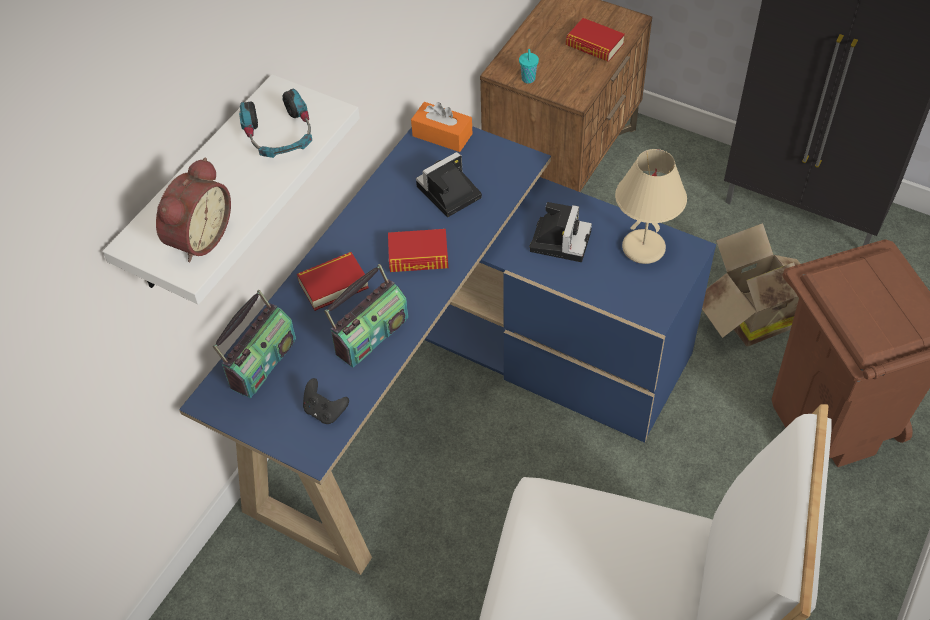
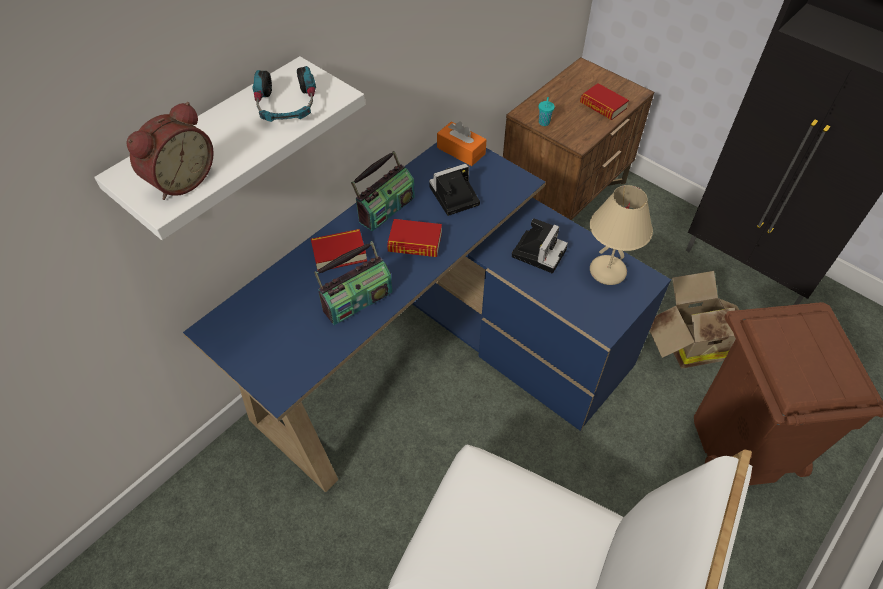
camera: 10 degrees right, 0 degrees up
radio [212,290,296,398] -> radio moved to [351,151,415,232]
black game controller [303,378,349,424] -> none

